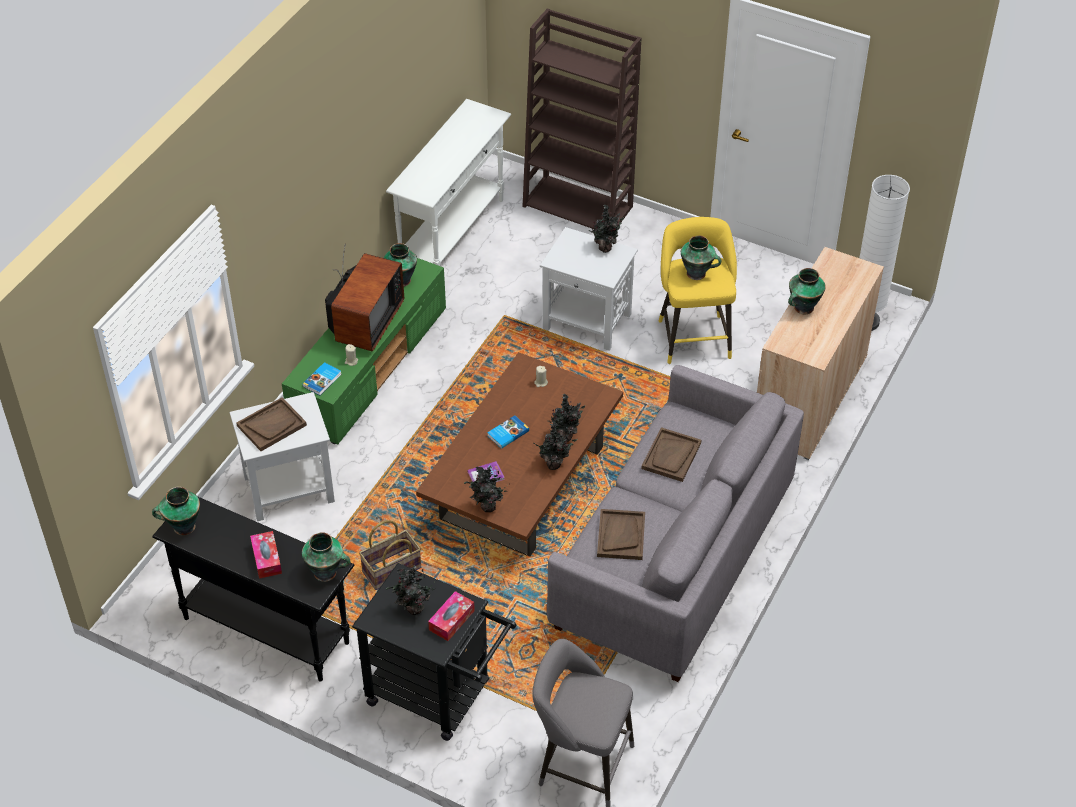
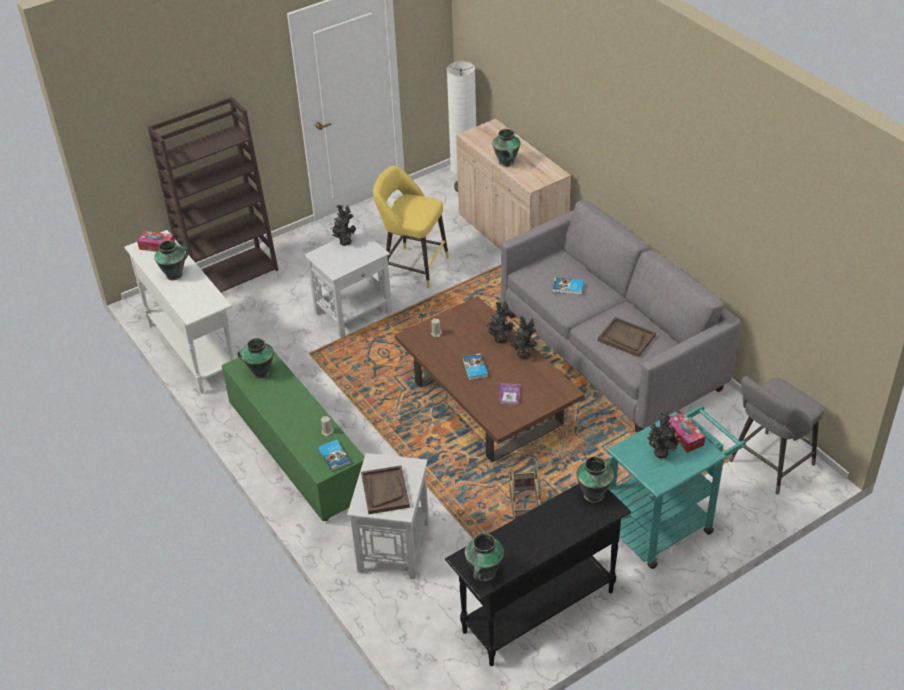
camera: 60 degrees left, 5 degrees down
tissue box [250,531,282,579] -> tissue box moved to [137,231,175,252]
television [325,243,404,351] -> none
black cart [352,563,516,741] -> turquoise cart [606,405,746,569]
potted plant [464,465,506,512] -> none
brown tray [641,427,701,482] -> book [553,278,584,295]
vase [681,235,721,280] -> vase moved to [154,240,189,280]

